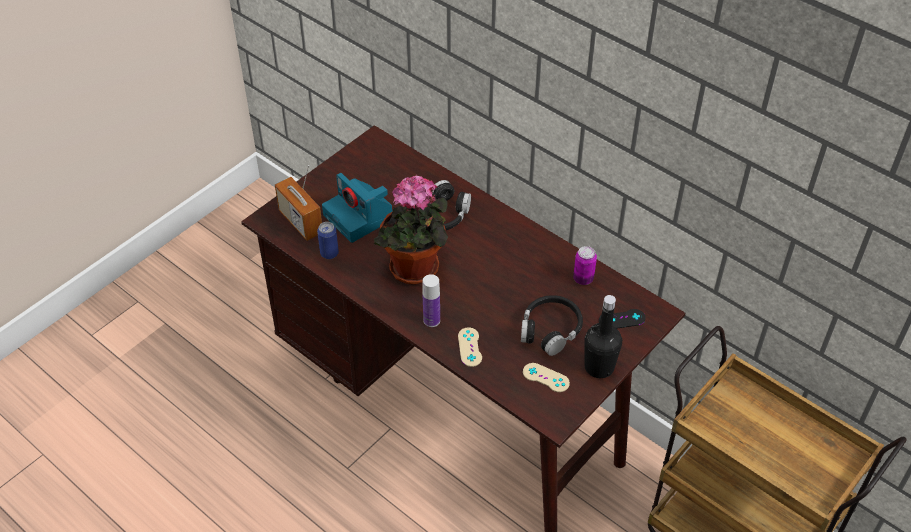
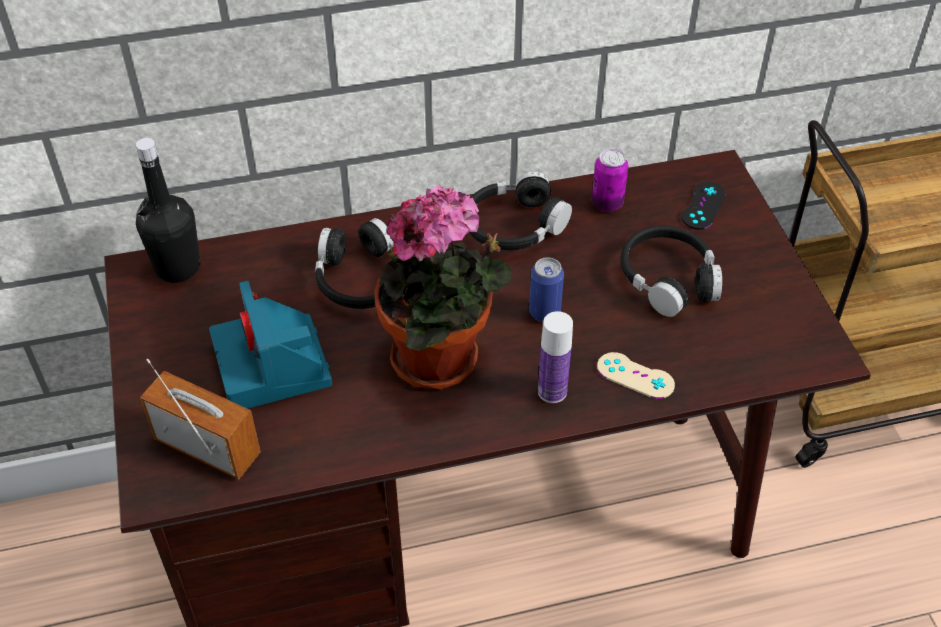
camera: 55 degrees left, 0 degrees up
radio [275,165,322,241] -> radio turned 150 degrees counterclockwise [140,359,260,480]
can [317,222,339,259] -> can moved to [529,257,564,322]
camera [322,173,393,243] -> camera turned 75 degrees clockwise [209,281,332,409]
beige game controller [523,363,570,392] -> none
black bottle [584,295,622,378] -> black bottle moved to [136,138,201,283]
none -> black headphones [469,171,572,250]

